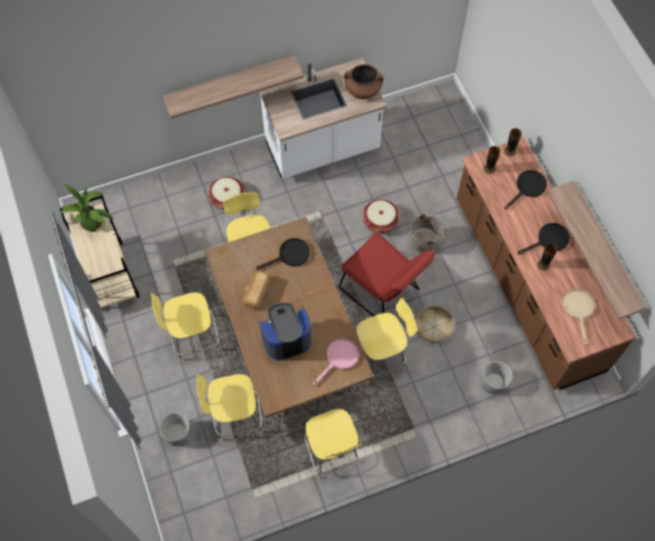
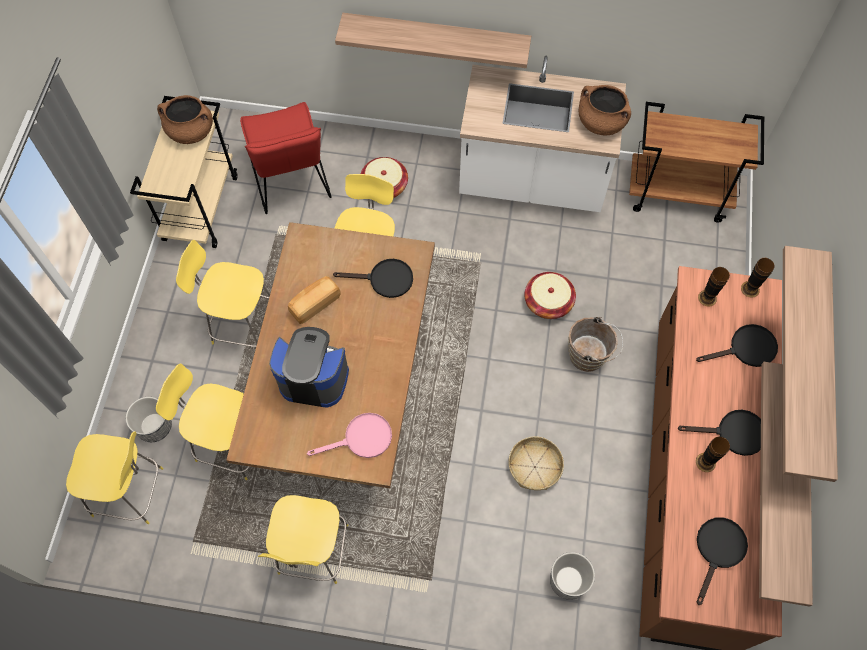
camera: 30 degrees right, 0 degrees up
potted plant [60,184,114,232] -> brown cooking pot [157,95,213,144]
red chair [339,233,435,316] -> red chair moved to [240,102,332,214]
yellow stool [356,298,417,383] -> yellow stool moved to [66,431,163,524]
beige frying pan [562,289,594,345] -> black frying pan [697,517,748,605]
none -> brown cart [629,102,764,223]
none -> shelf [783,246,838,482]

